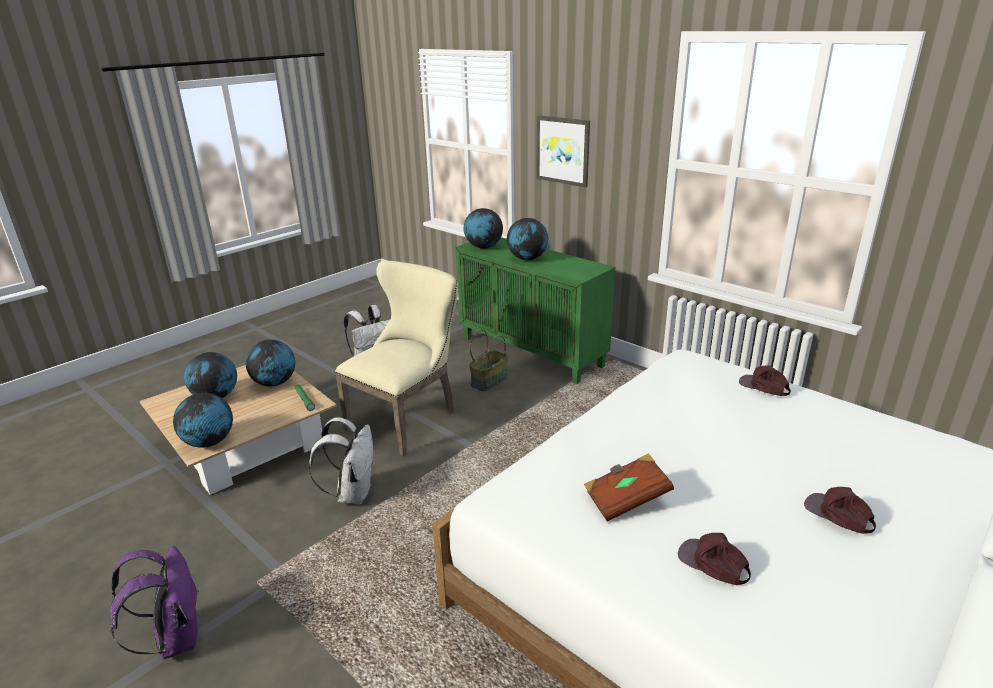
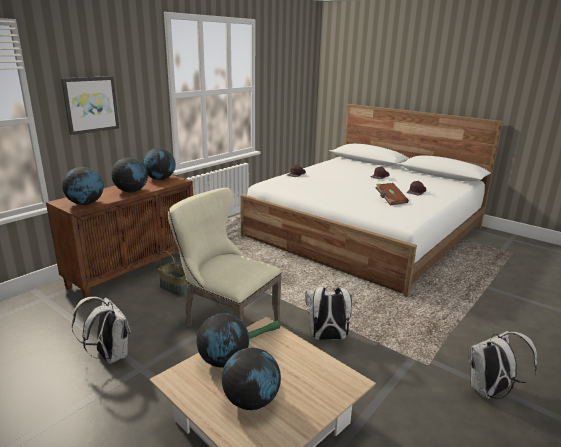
camera: 95 degrees left, 5 degrees down
purple backpack [111,546,199,659] -> white backpack [469,331,537,399]
globe [173,393,233,448] -> globe moved to [143,148,175,180]
green cabinet [456,237,615,384] -> brown cabinet [46,175,193,302]

